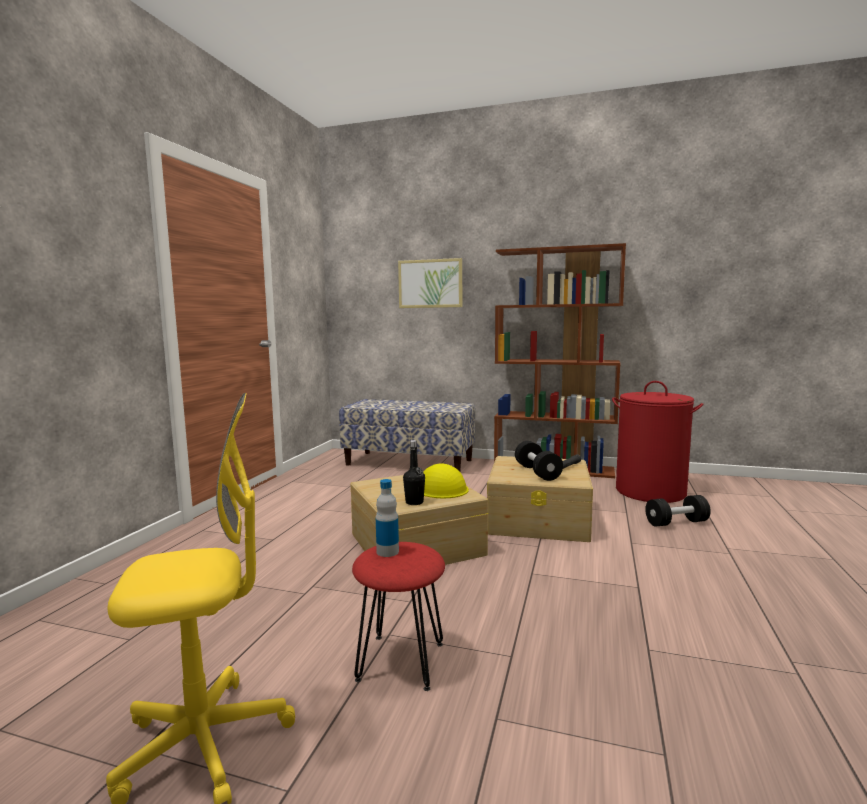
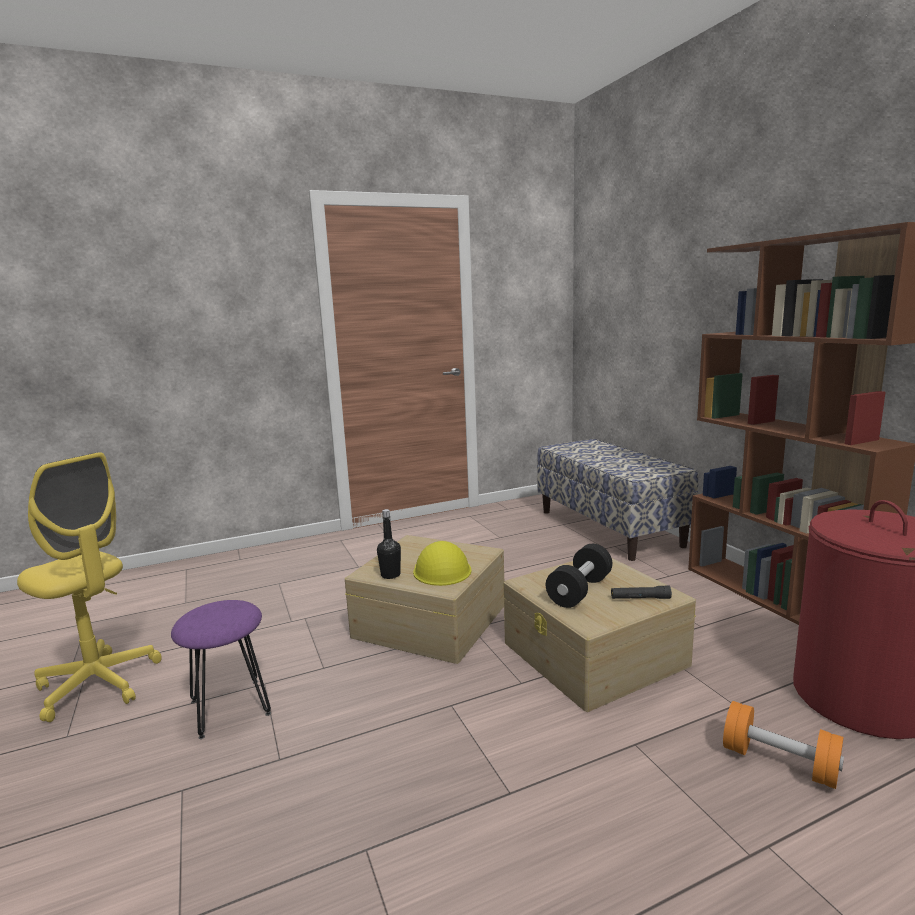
camera: 50 degrees right, 5 degrees up
red stool [352,542,445,691] -> purple stool [171,600,271,739]
bottle [376,479,399,557] -> none
picture [398,258,462,308] -> none
black dumbbell [645,495,711,527] -> orange dumbbell [723,701,844,789]

